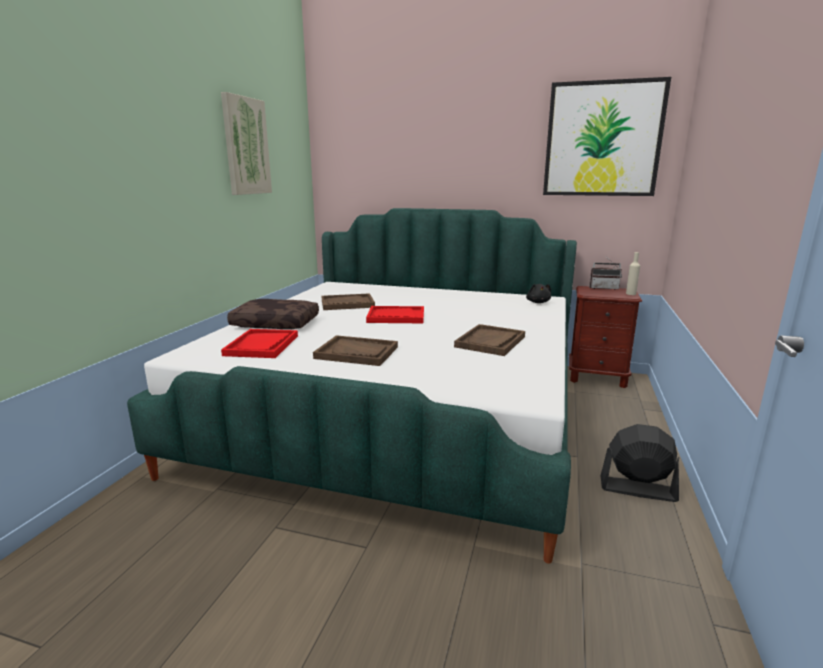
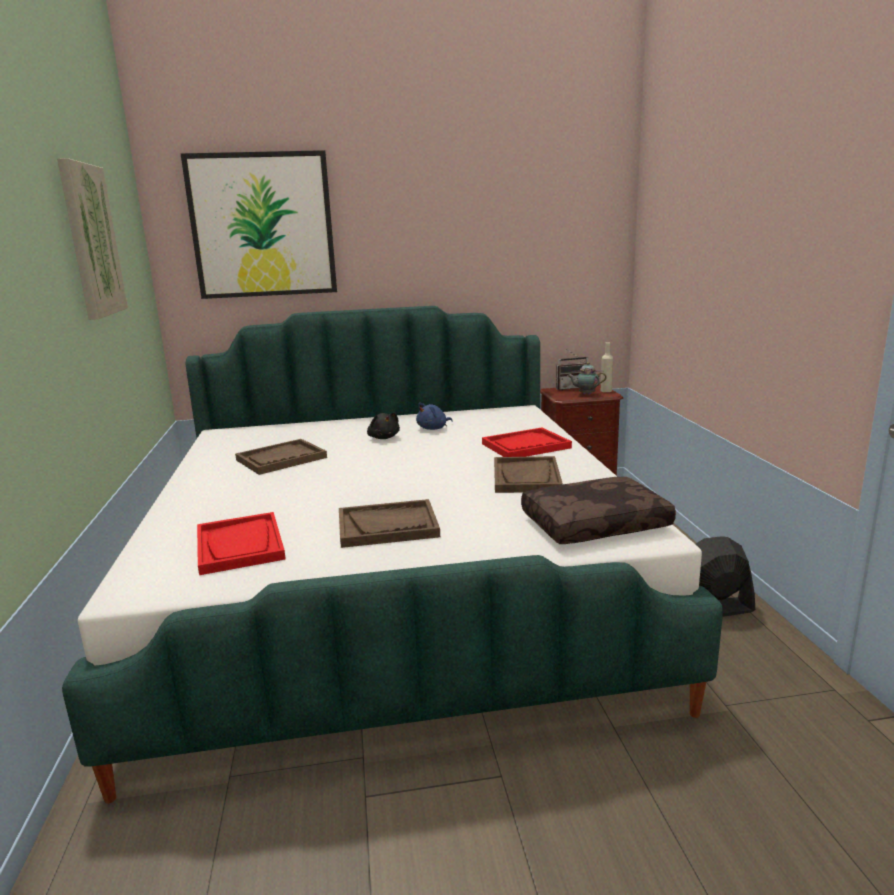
camera: 25 degrees left, 0 degrees up
brown pillow [227,299,319,329] -> brown pillow moved to [521,477,676,544]
red tray [366,306,424,323] -> red tray moved to [482,428,572,457]
black plush toy [526,284,551,303] -> black plush toy moved to [367,412,400,439]
picture [543,77,671,196] -> picture moved to [181,150,337,299]
none -> blue plush toy [416,402,453,430]
none -> teapot [567,362,607,395]

